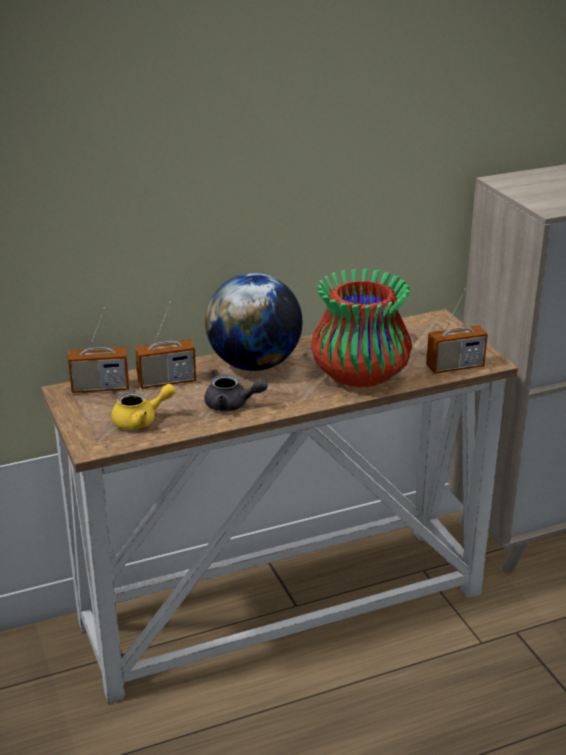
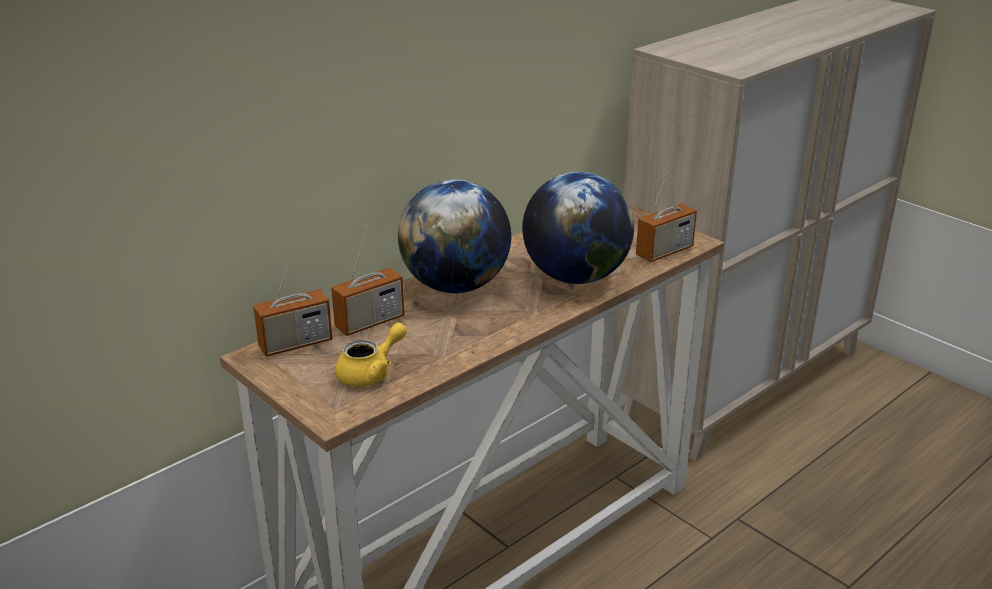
camera: 20 degrees left, 0 degrees up
grey teapot [204,375,268,411] -> none
vase [311,269,412,388] -> globe [522,172,634,284]

